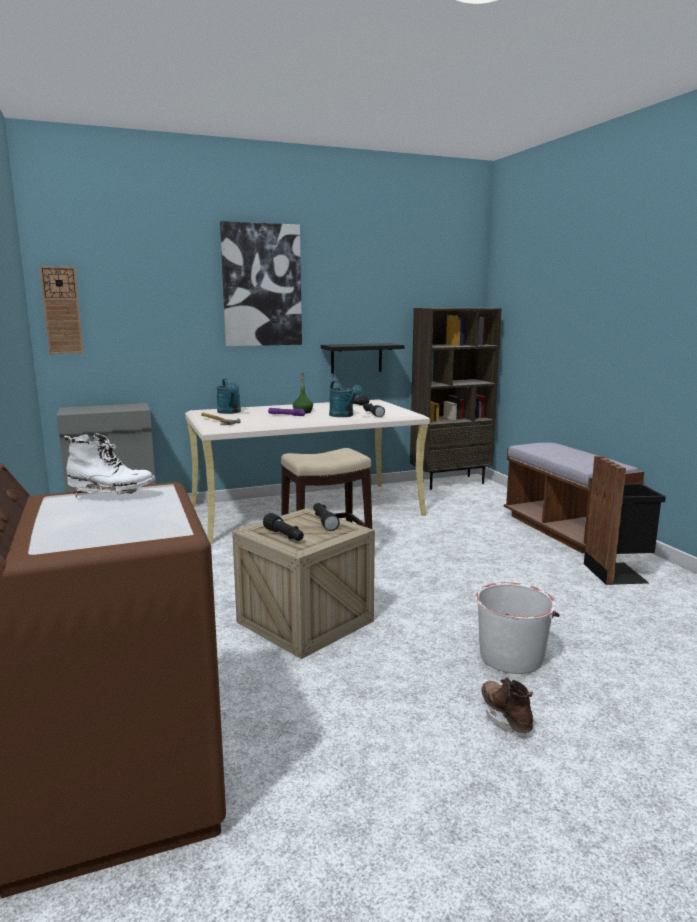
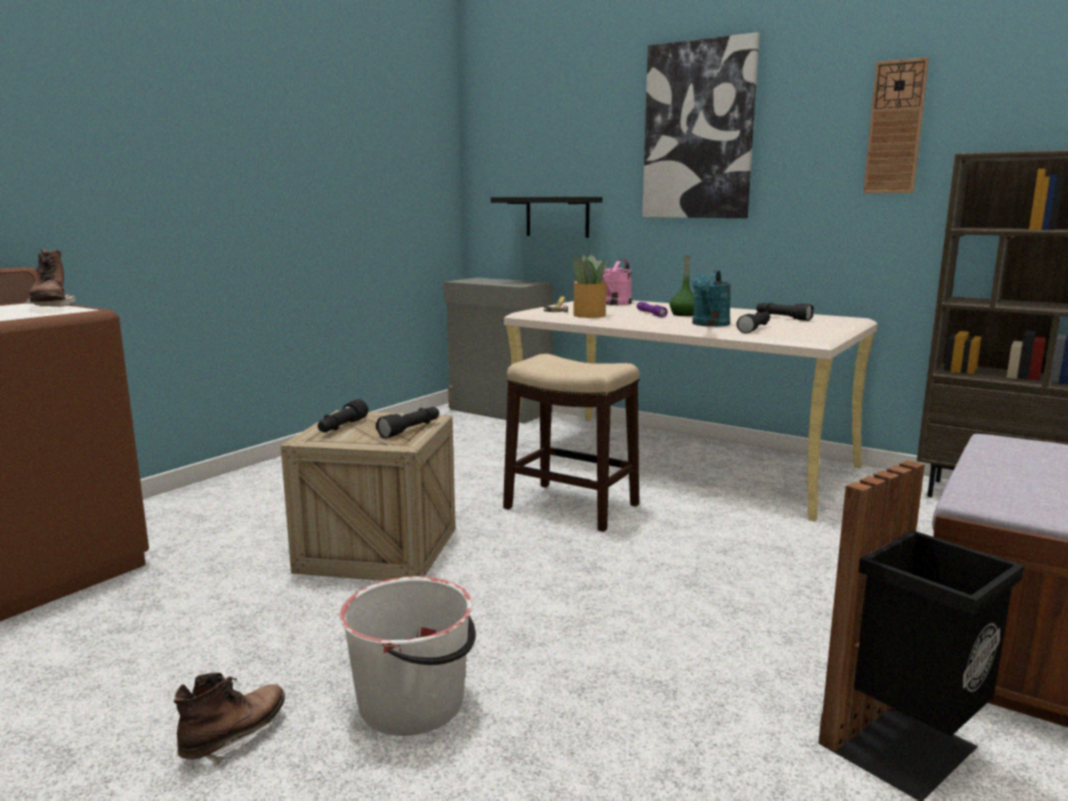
camera: 55 degrees right, 0 degrees up
wall clock [40,266,84,354] -> wall clock moved to [863,57,929,193]
white boot [64,433,155,498] -> brown boot [25,249,75,307]
turquoise watering can [216,378,241,414] -> pink watering can [596,259,632,305]
black shelf [321,343,404,374] -> black shelf moved to [491,197,602,238]
none -> potted plant [573,255,608,318]

